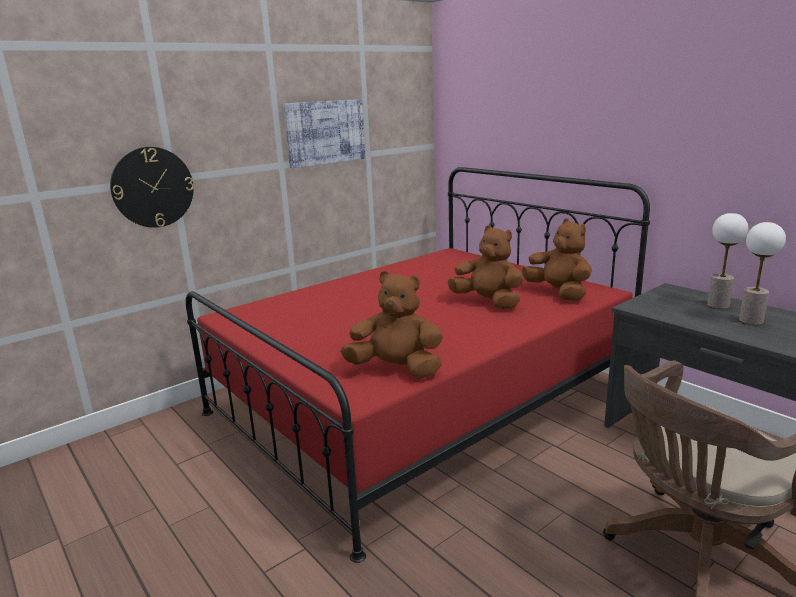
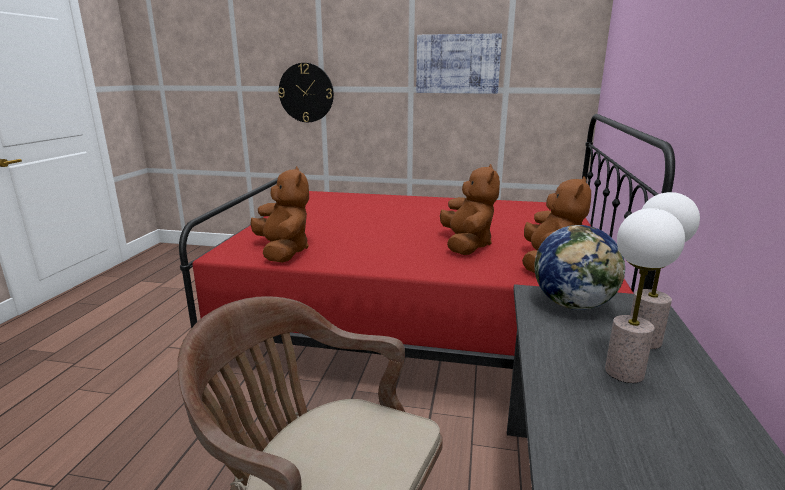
camera: 50 degrees right, 0 degrees up
none -> globe [534,225,625,310]

